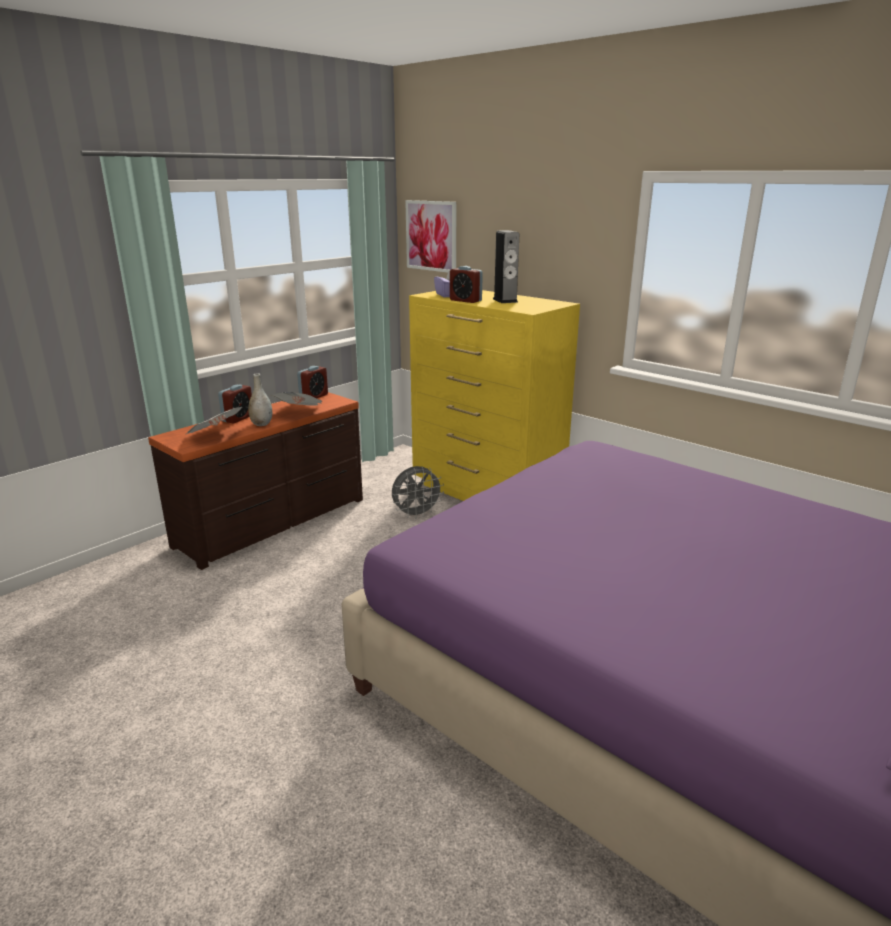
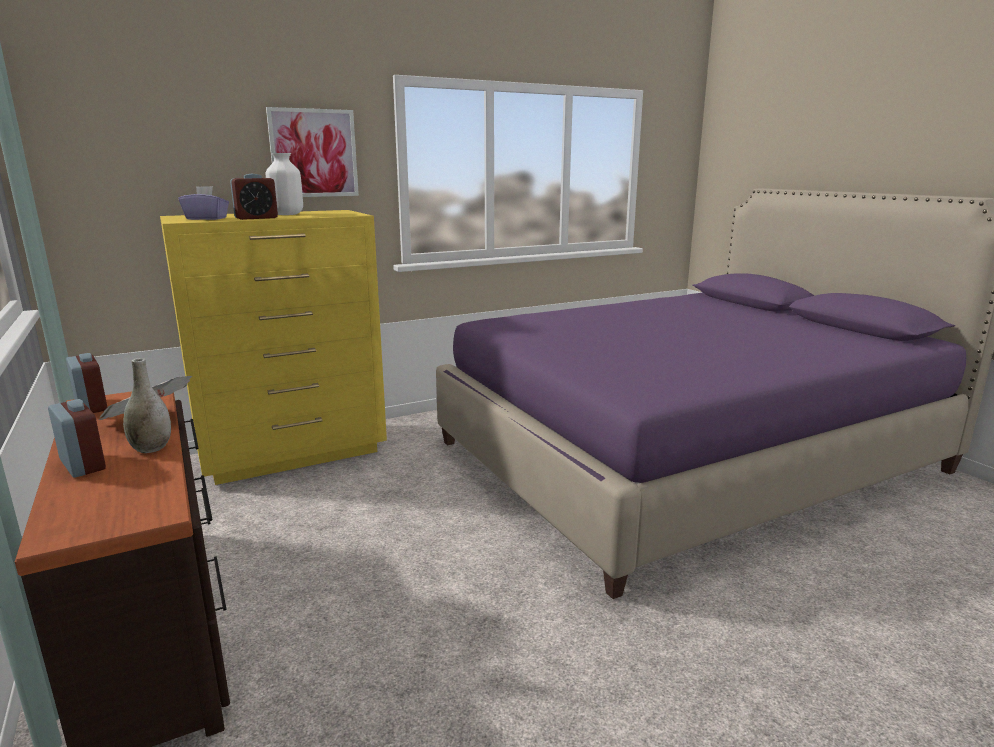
camera: 70 degrees left, 5 degrees down
newspaper [187,407,242,434] -> none
grey fan [392,466,444,519] -> none
picture [405,200,457,273] -> picture moved to [266,107,359,197]
speaker [493,230,519,303] -> white vase [266,153,303,215]

